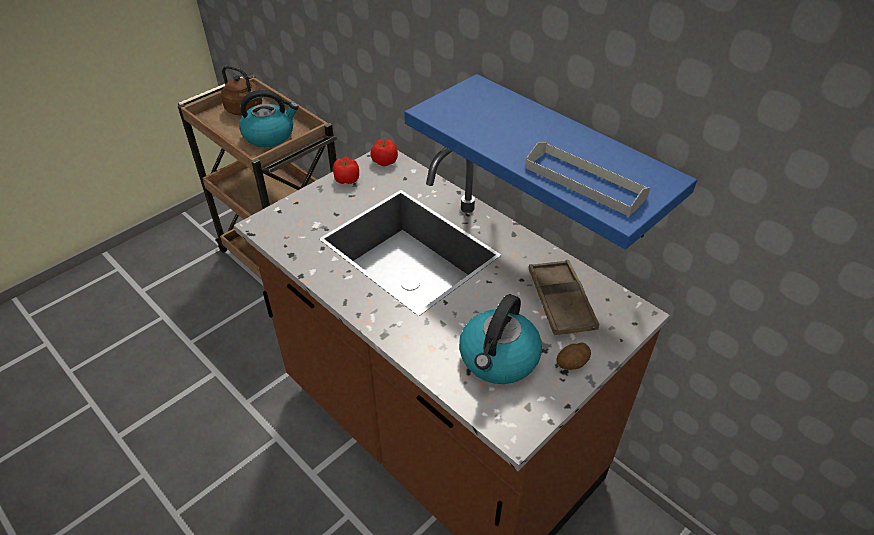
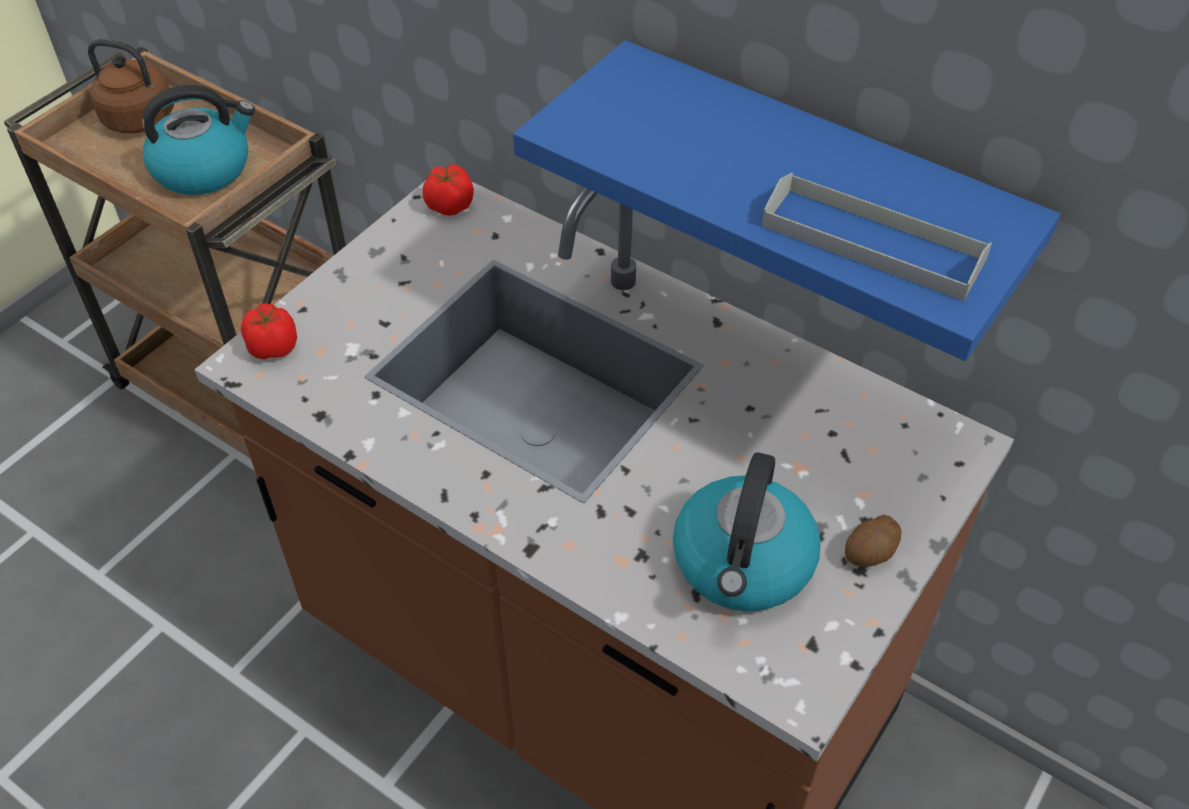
camera: 10 degrees left, 5 degrees up
tomato [333,157,359,184] -> tomato moved to [241,303,297,359]
brown tray [529,260,599,335] -> none

